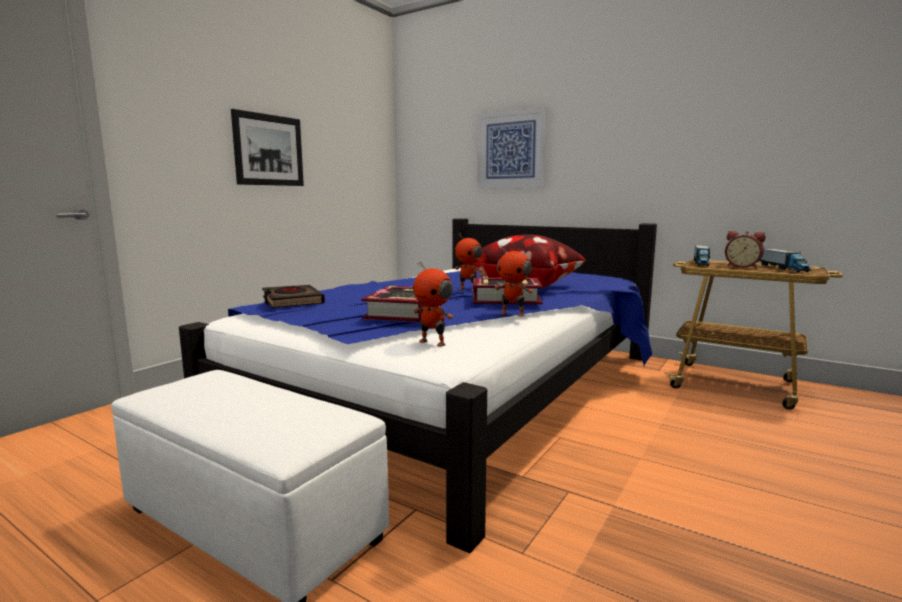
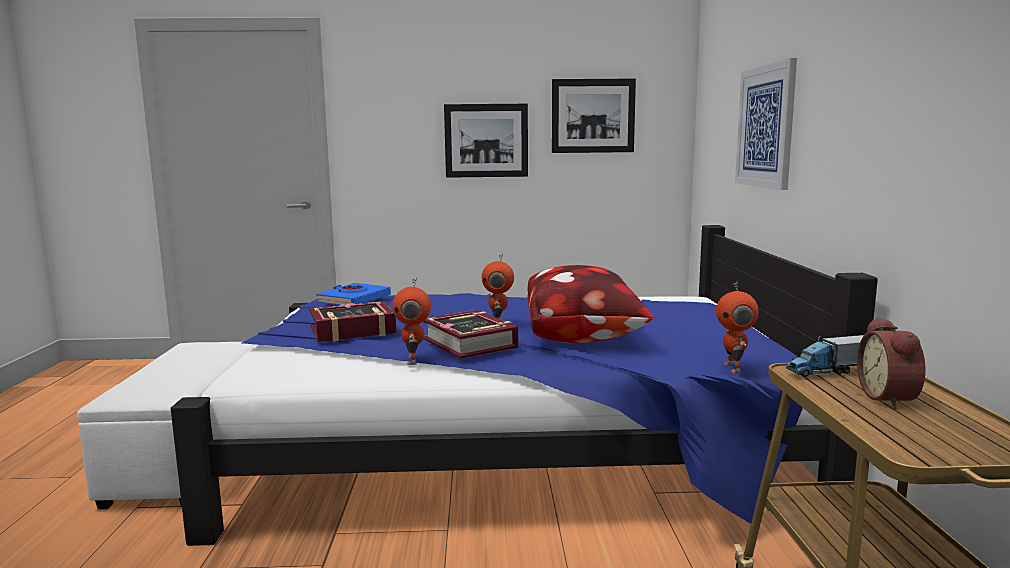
camera: 55 degrees right, 0 degrees up
black book [262,285,325,308] -> blue book [316,283,391,305]
toy robot [413,261,453,347] -> toy robot moved to [716,281,759,373]
toy truck [759,249,811,272] -> none
none -> picture [552,78,636,153]

